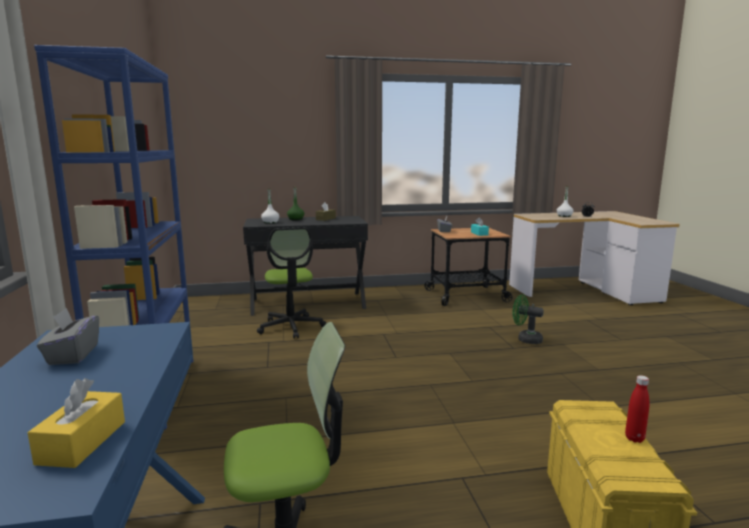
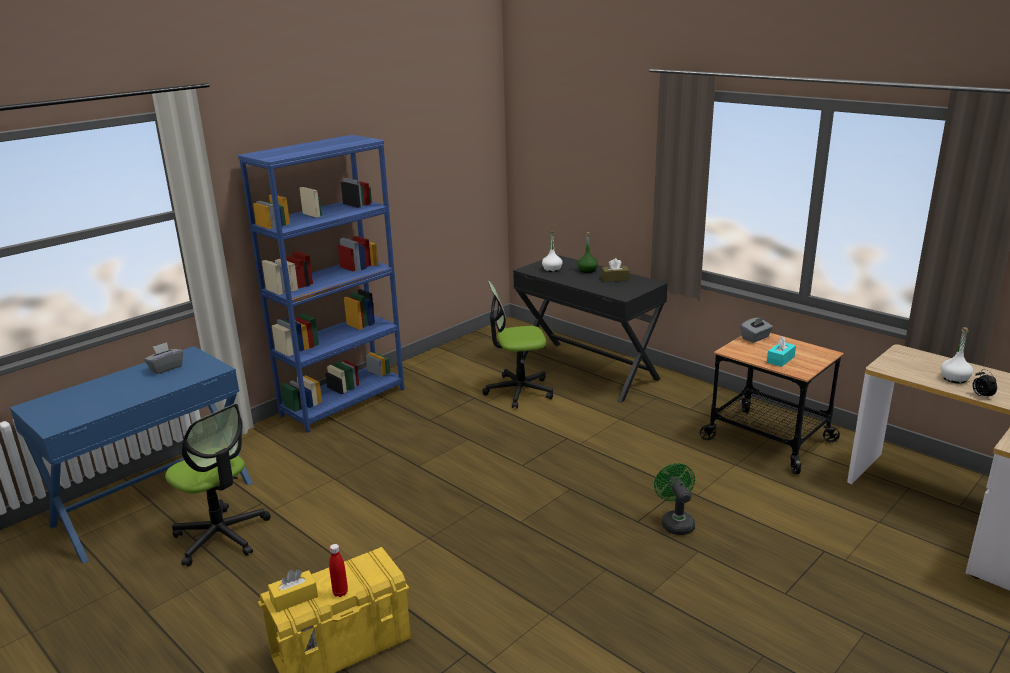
camera: 55 degrees right, 10 degrees up
yellow tissue box [27,378,125,468] -> yellow tissue box moved to [268,569,318,612]
office chair [257,227,326,339] -> office chair turned 45 degrees clockwise [482,281,553,408]

